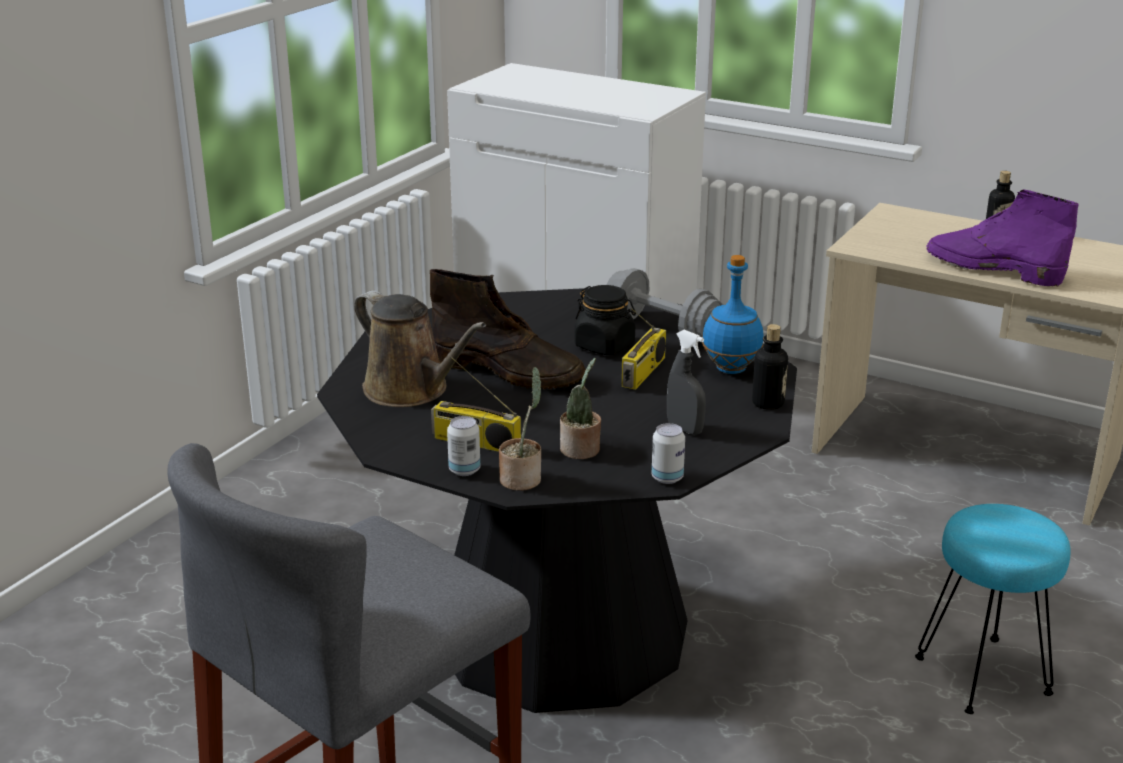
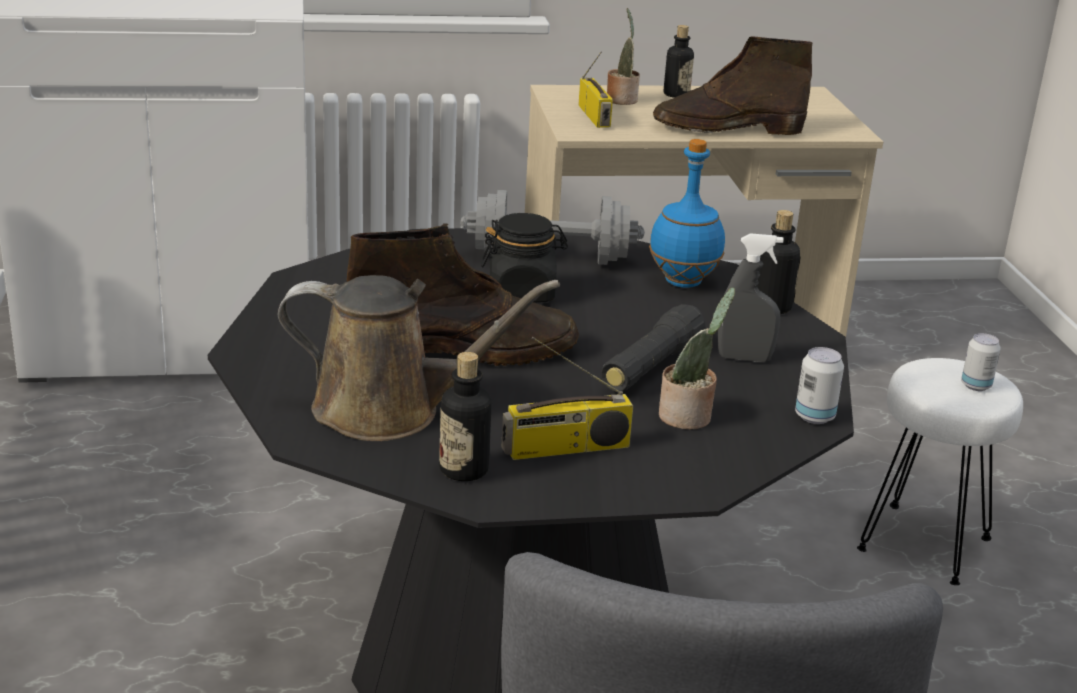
camera: 40 degrees left, 0 degrees up
can [447,416,480,476] -> can moved to [961,333,1001,391]
potted plant [499,367,542,491] -> potted plant moved to [607,8,640,105]
radio [621,307,666,390] -> radio moved to [578,51,613,128]
turquoise stool [915,504,1070,714] -> white stool [857,358,1023,585]
purple boot [926,190,1079,287] -> brown boot [653,37,812,135]
none -> bottle [439,352,492,481]
none -> black flashlight [601,304,706,392]

